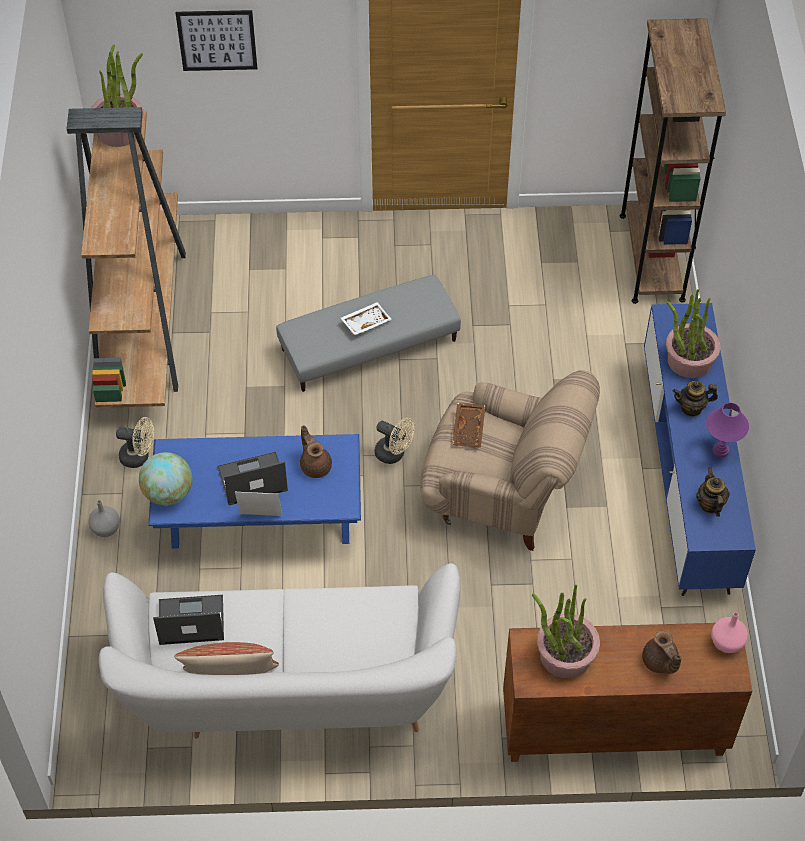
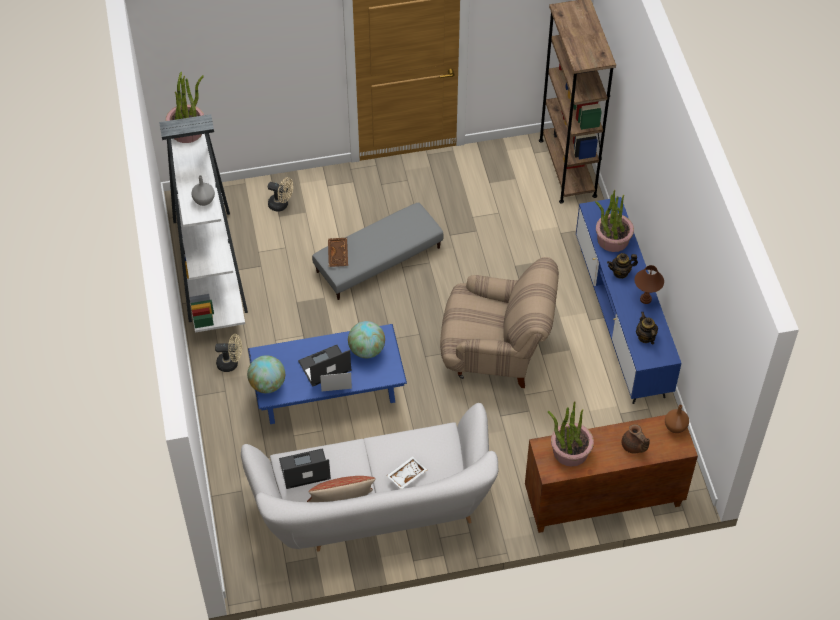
camera: 10 degrees left, 0 degrees up
brown bookcase [67,107,186,408] -> white bookcase [159,114,248,332]
grey vase [88,500,120,537] -> grey vase moved to [191,175,215,206]
picture [176,10,257,71] -> none
brown teapot [300,425,332,478] -> globe [348,321,385,358]
white tray [341,302,392,335] -> white tray moved to [387,456,427,489]
beige fan [375,418,415,464] -> beige fan moved to [268,177,293,211]
brown tray [452,403,486,447] -> brown tray moved to [328,238,348,267]
purple table lamp [706,403,749,458] -> brown table lamp [634,265,664,304]
pink vase [711,612,748,653] -> brown vase [665,405,689,433]

